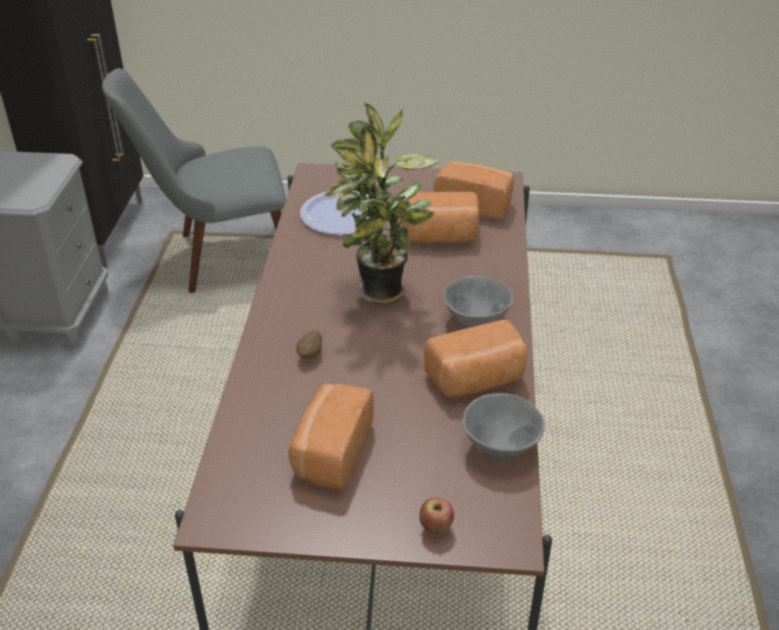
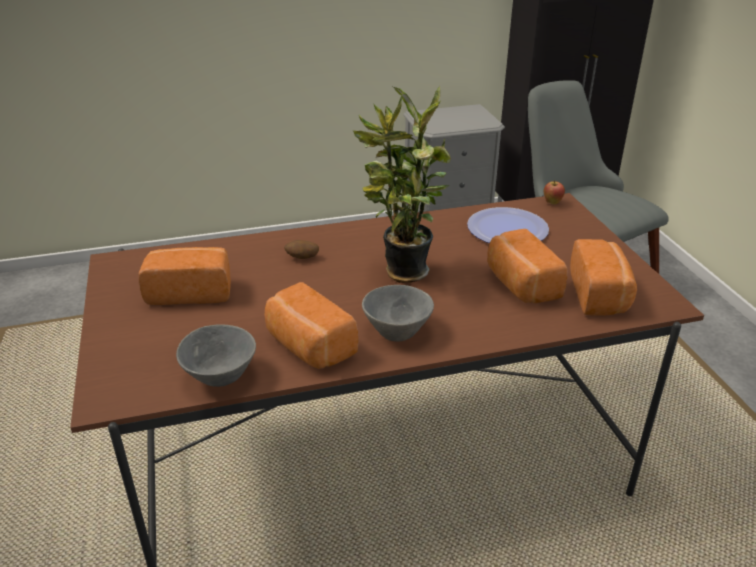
camera: 70 degrees right, 5 degrees down
apple [419,498,454,535] -> apple moved to [544,181,565,204]

